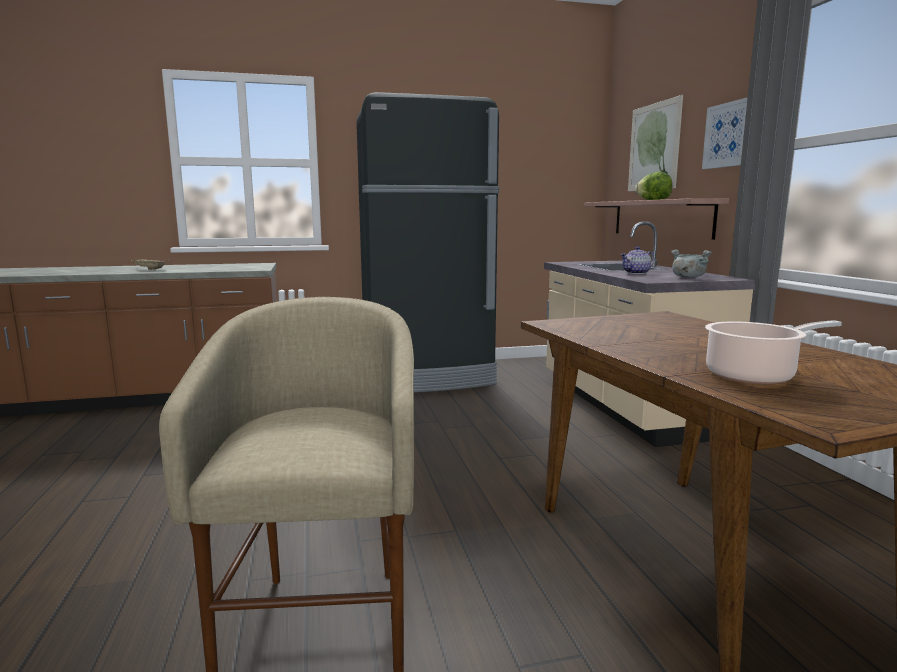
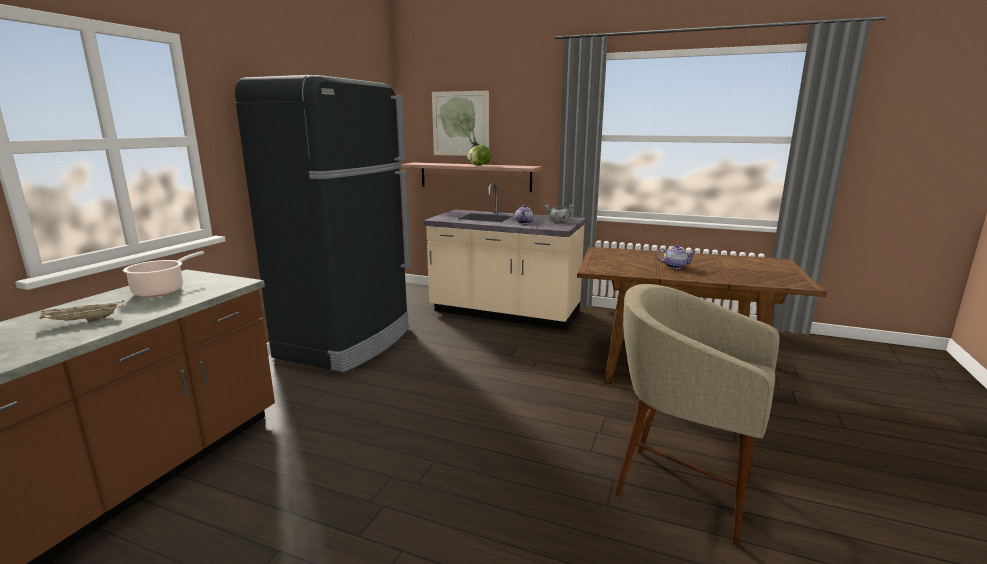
camera: 55 degrees left, 5 degrees up
picture [702,97,748,169] -> none
cooking pot [705,320,842,385] -> cooking pot moved to [123,251,204,297]
none -> teapot [656,245,697,269]

